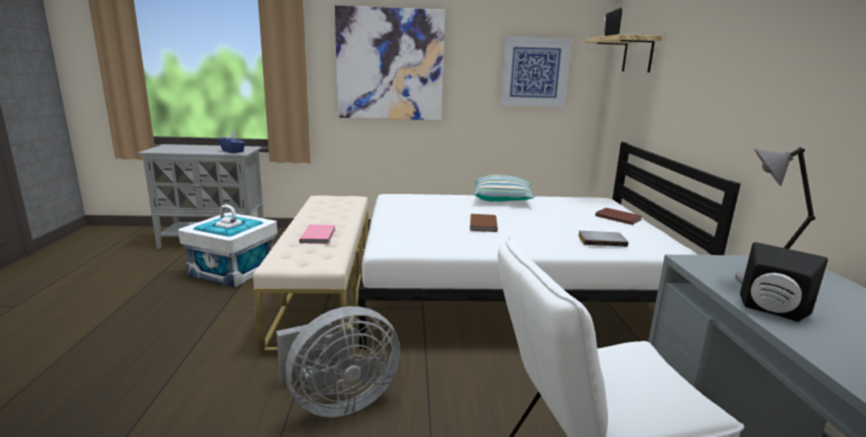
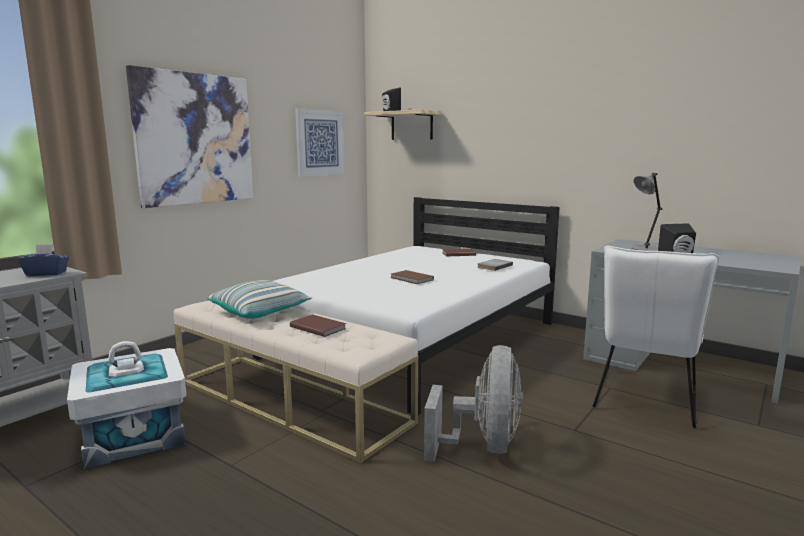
camera: 50 degrees left, 5 degrees down
pink book [299,225,336,244] -> brown book [290,314,346,337]
pillow [474,175,535,202] -> pillow moved to [207,280,312,319]

